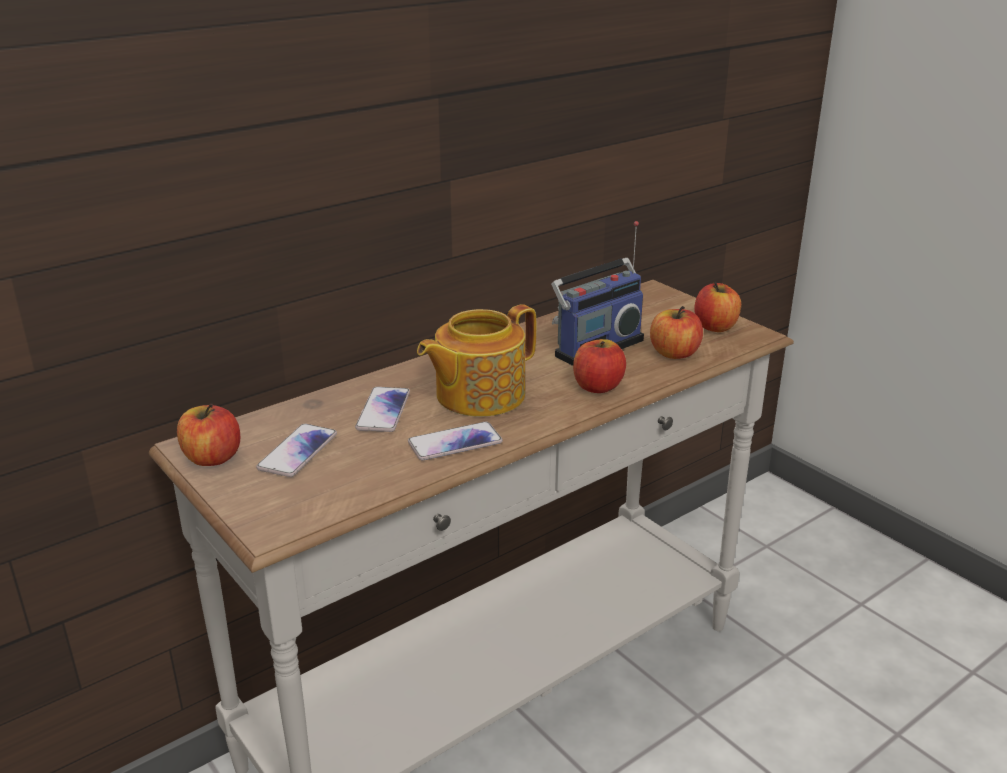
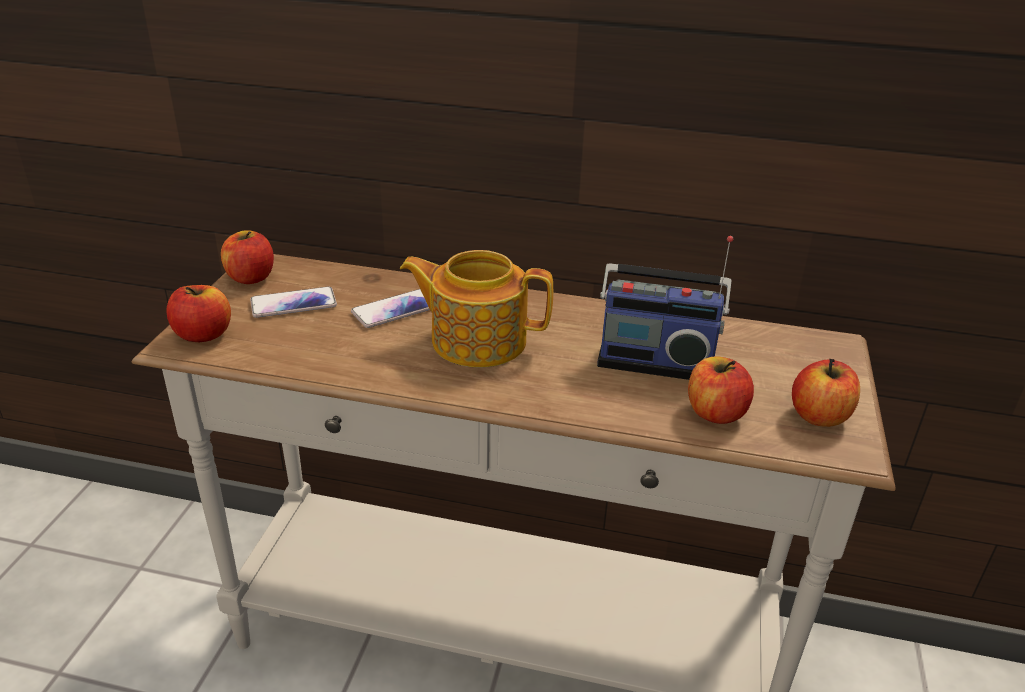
camera: 50 degrees right, 5 degrees up
phone [408,422,503,460] -> none
apple [573,339,626,393] -> apple moved to [166,285,231,342]

